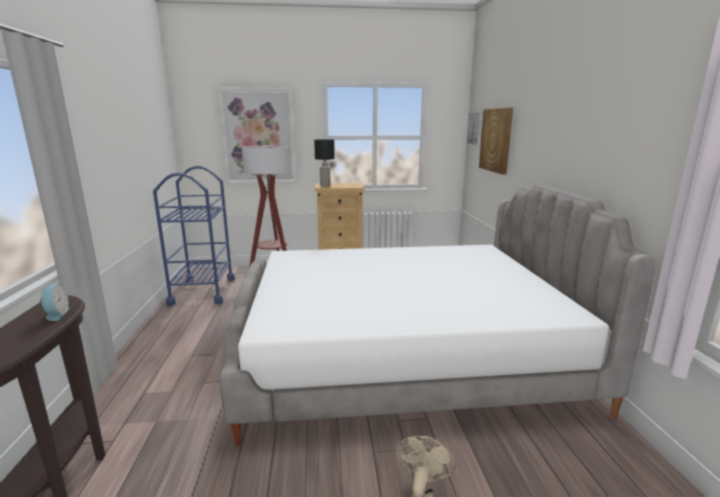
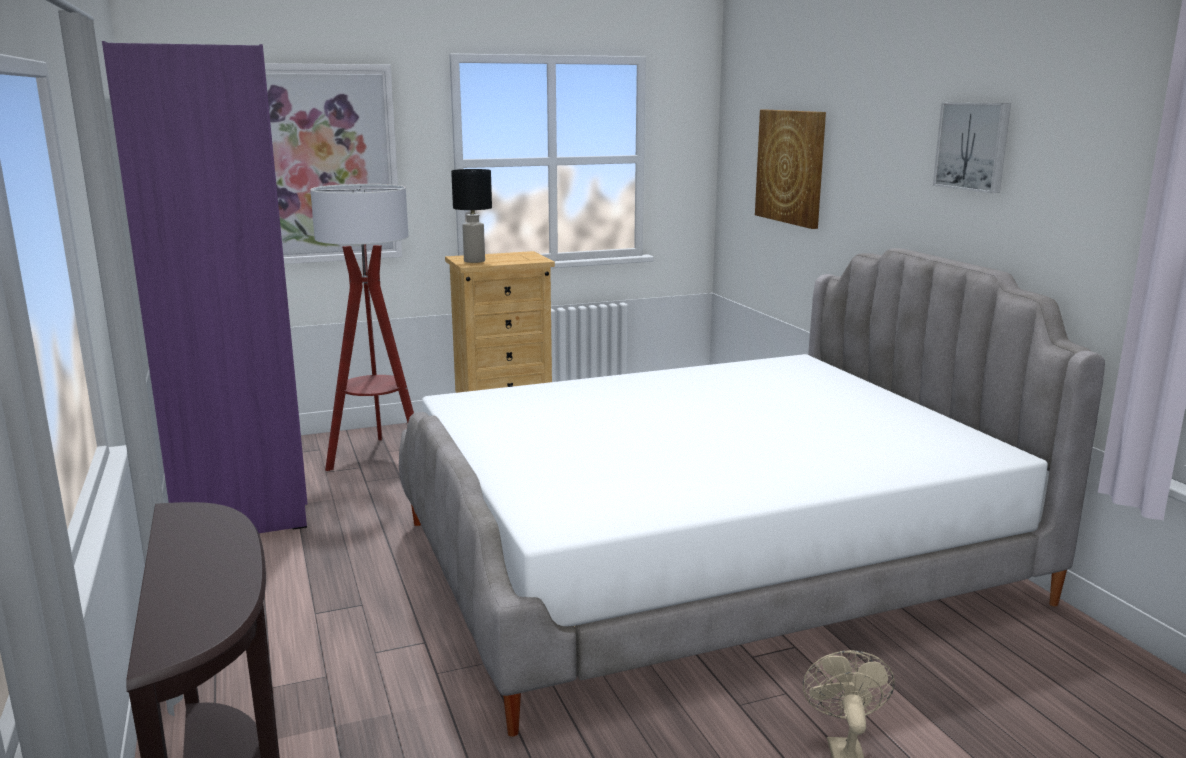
camera: 15 degrees left, 0 degrees up
alarm clock [40,284,70,321] -> none
blue cart [153,166,235,306] -> purple wardrobe [102,41,308,533]
picture [466,112,483,146] -> picture moved to [933,103,1011,193]

